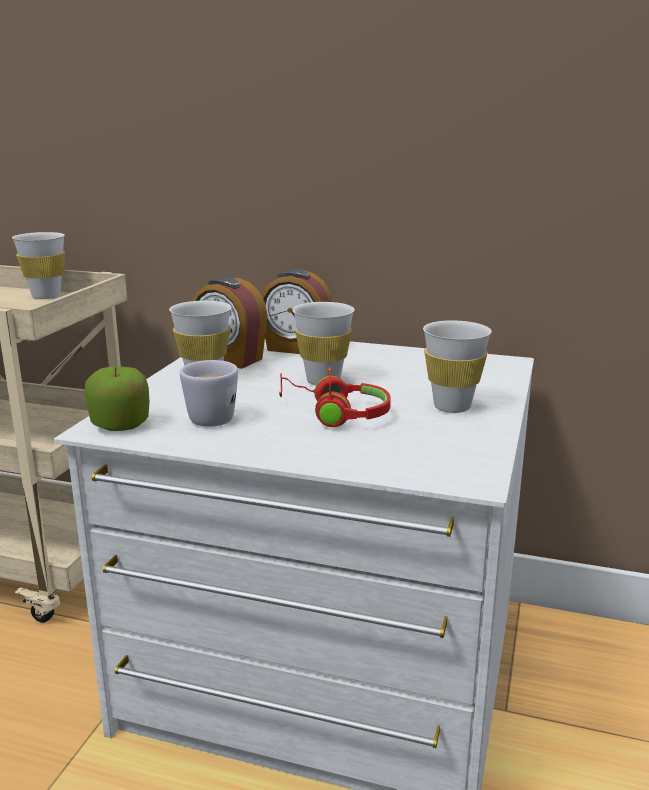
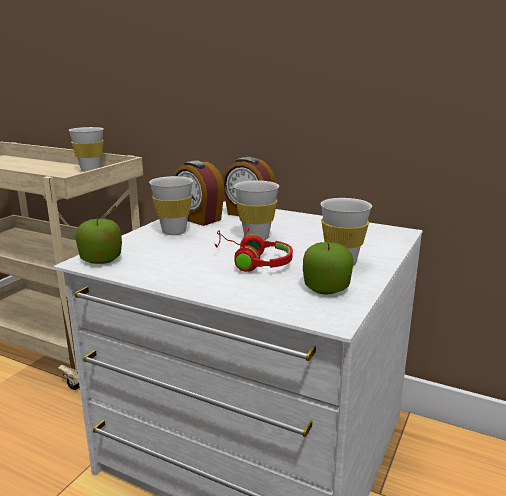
camera: 10 degrees right, 0 degrees up
white mug [180,360,238,427] -> none
none -> apple [303,242,354,295]

